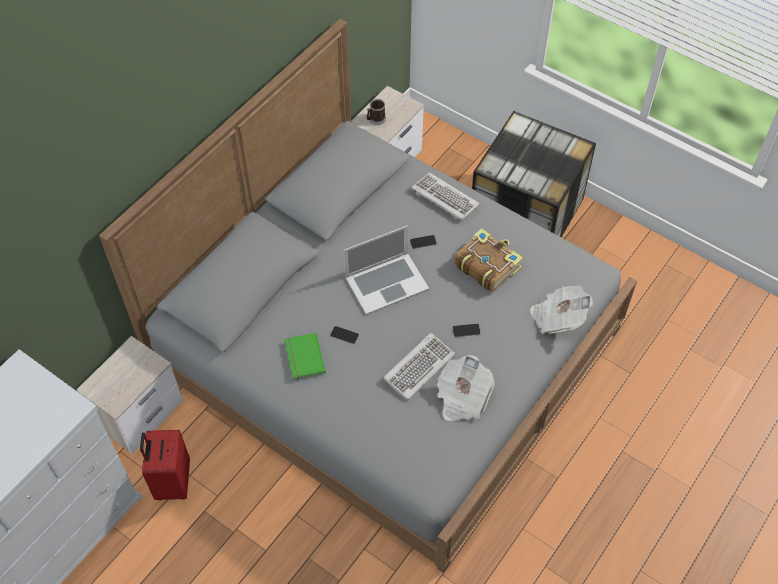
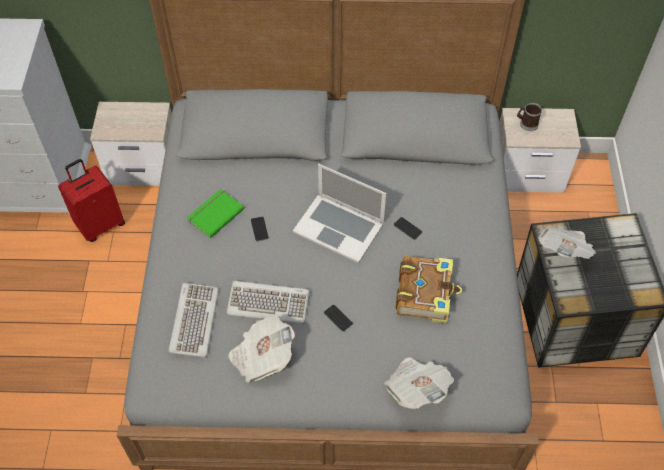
camera: 55 degrees right, 0 degrees up
keyboard [411,173,480,220] -> keyboard moved to [168,283,219,358]
none -> newspaper [538,227,596,259]

